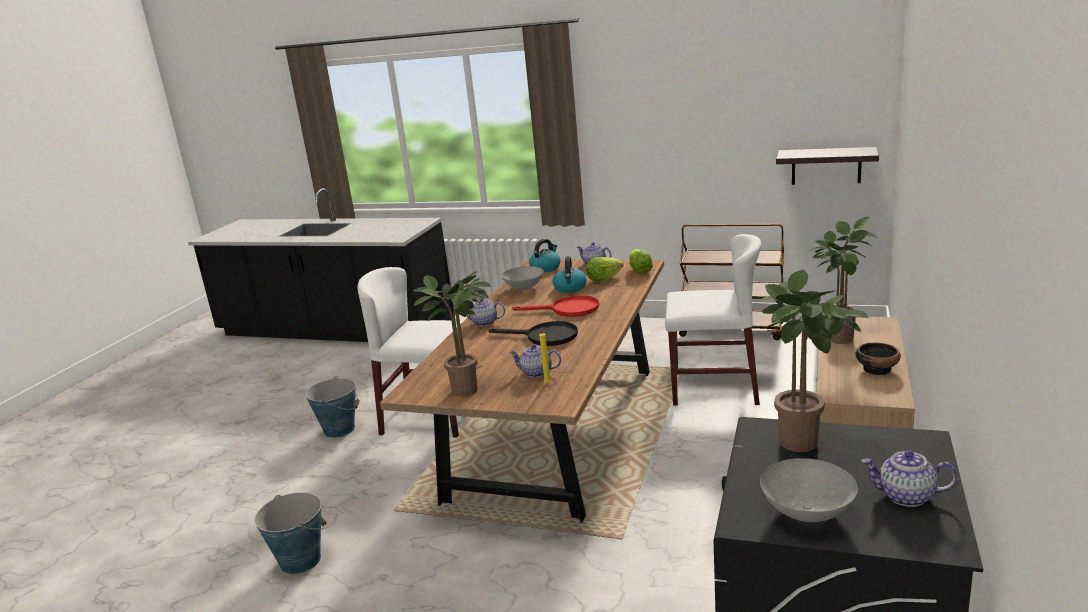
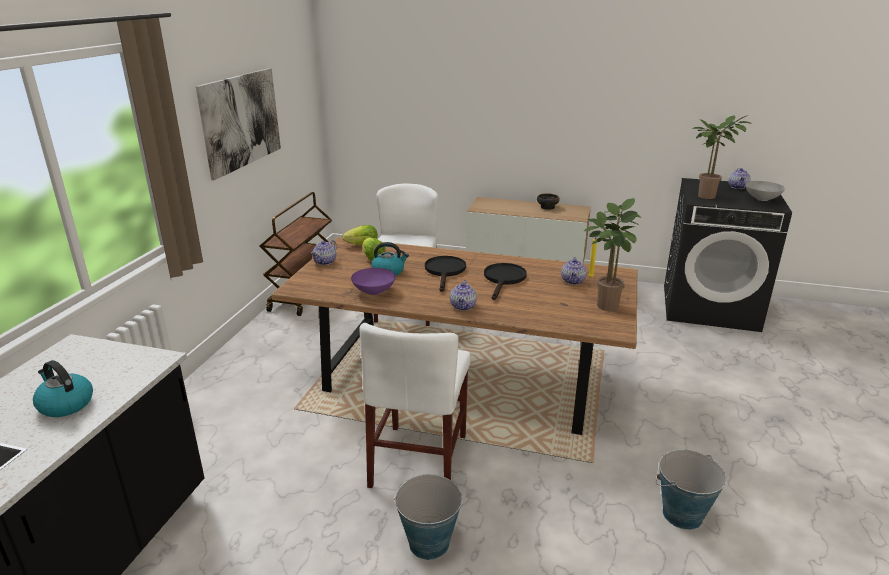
camera: 95 degrees left, 5 degrees up
grey bowl [502,266,544,291] -> purple bowl [351,268,396,295]
red frying pan [512,295,599,317] -> black frying pan [425,256,466,292]
kettle [529,239,560,272] -> kettle moved to [33,360,93,417]
shelf [776,147,879,185] -> none
potted plant [808,216,878,344] -> none
none -> picture [196,68,281,180]

